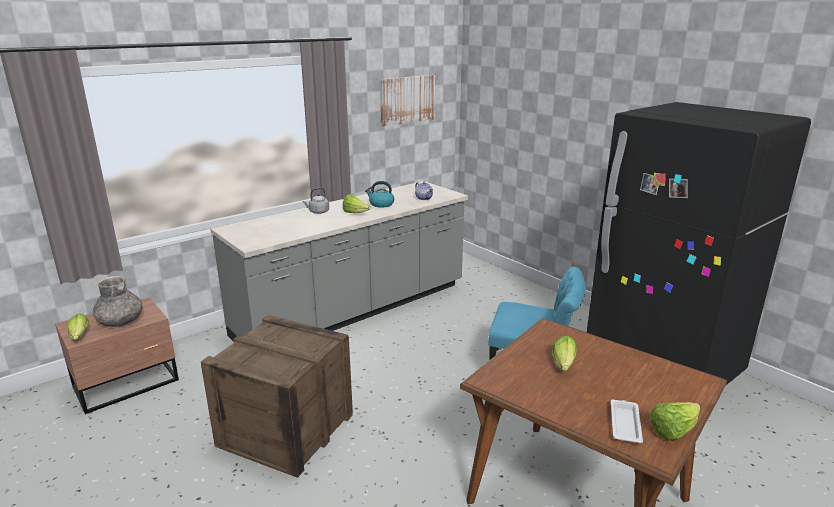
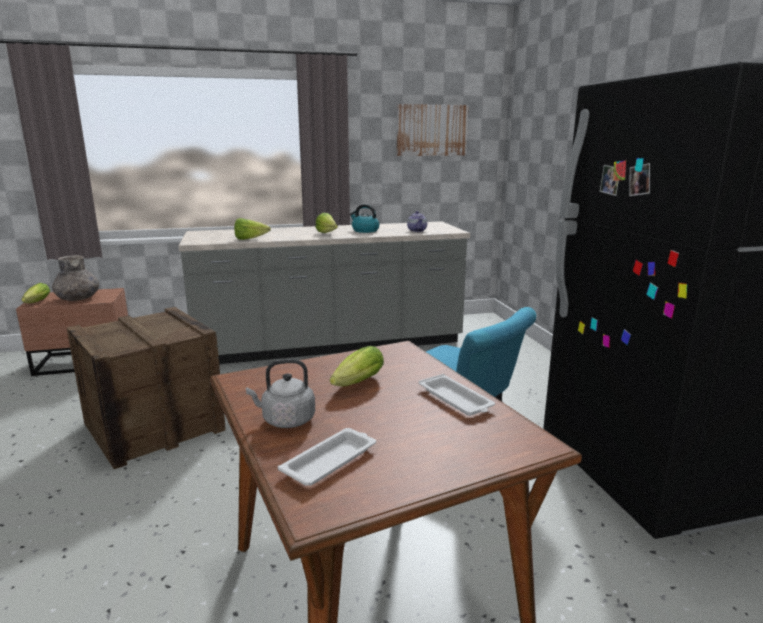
camera: 25 degrees right, 5 degrees down
grey kettle [303,188,329,214] -> grey kettle moved to [246,359,315,428]
lettuce [650,402,700,440] -> lettuce moved to [234,218,271,240]
none -> white tray [419,374,495,416]

